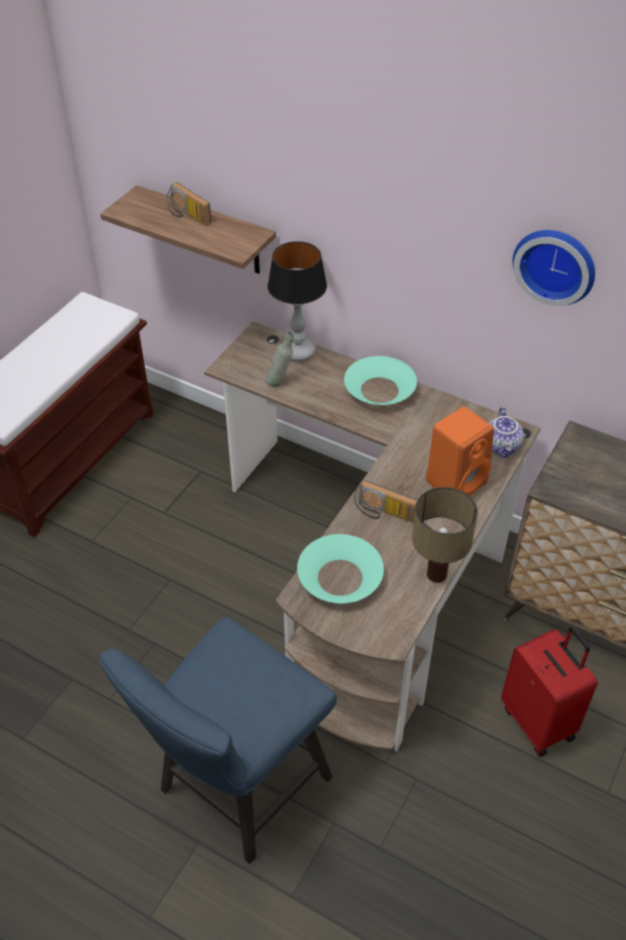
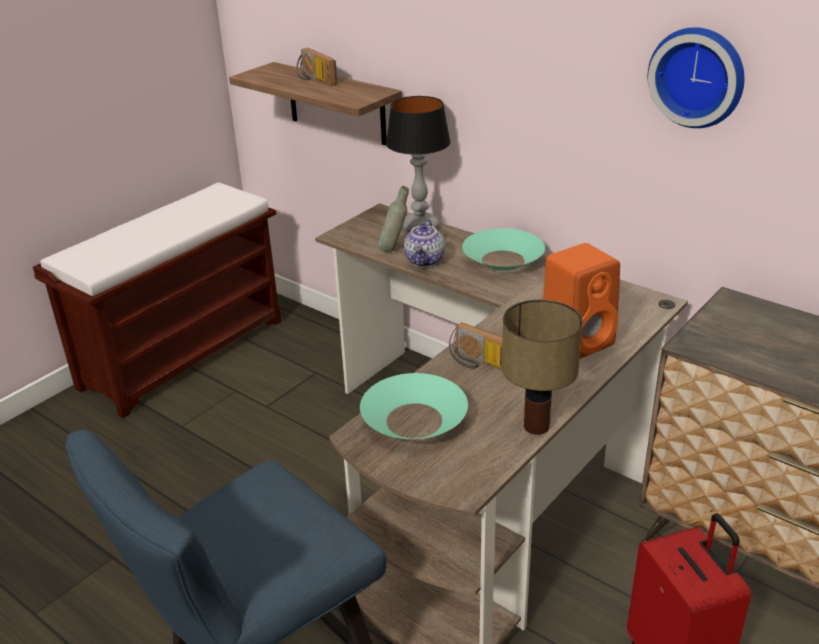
camera: 10 degrees right, 15 degrees down
teapot [489,407,524,458] -> teapot moved to [404,219,445,267]

